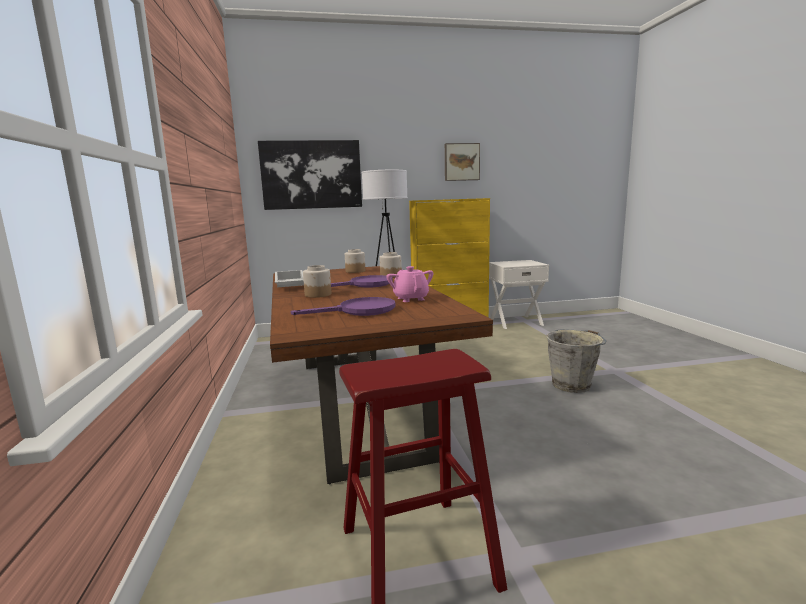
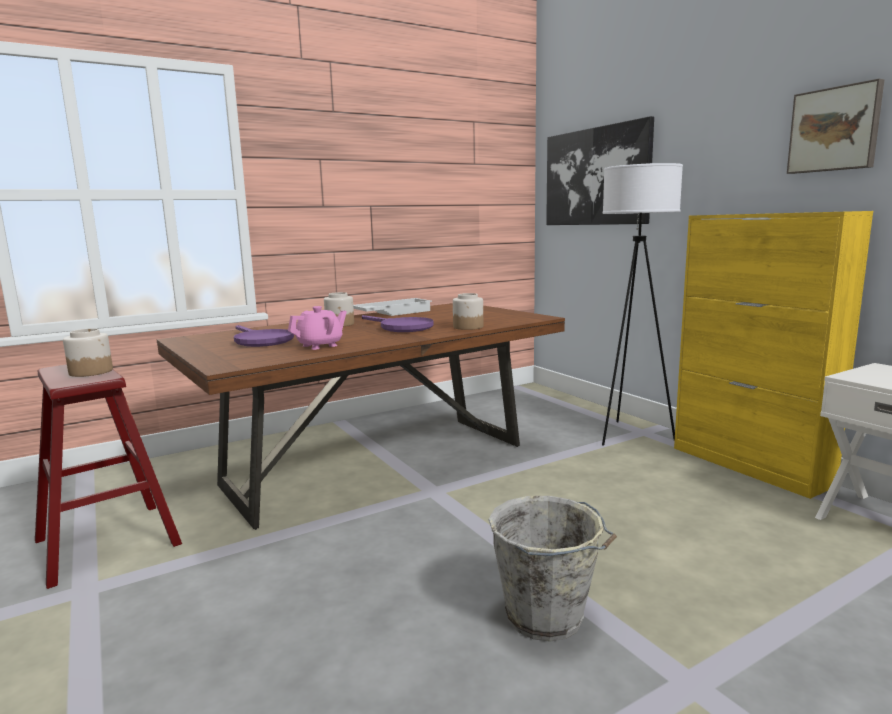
camera: 70 degrees right, 0 degrees up
jar [345,249,365,273] -> jar moved to [63,328,113,377]

